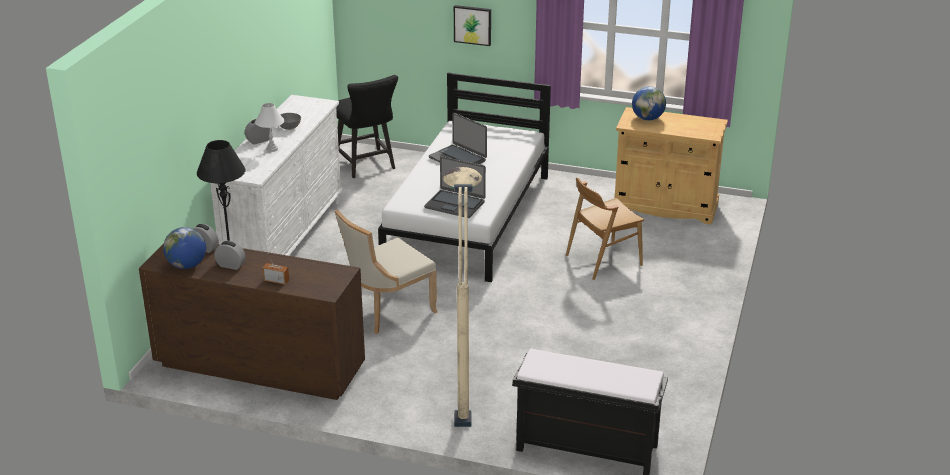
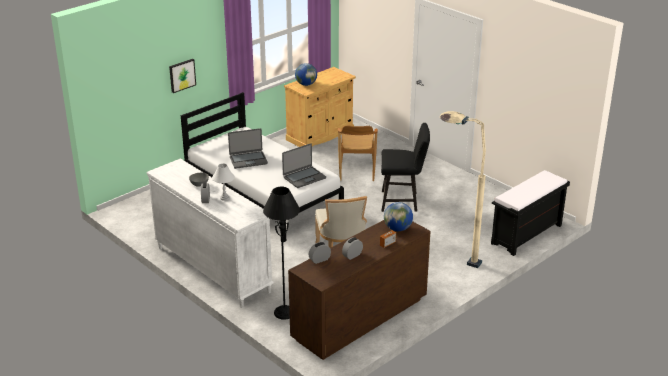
camera: 60 degrees left, 0 degrees up
globe [163,227,206,269] -> globe moved to [384,202,413,231]
black chair [336,75,398,178] -> black chair moved to [381,123,430,212]

